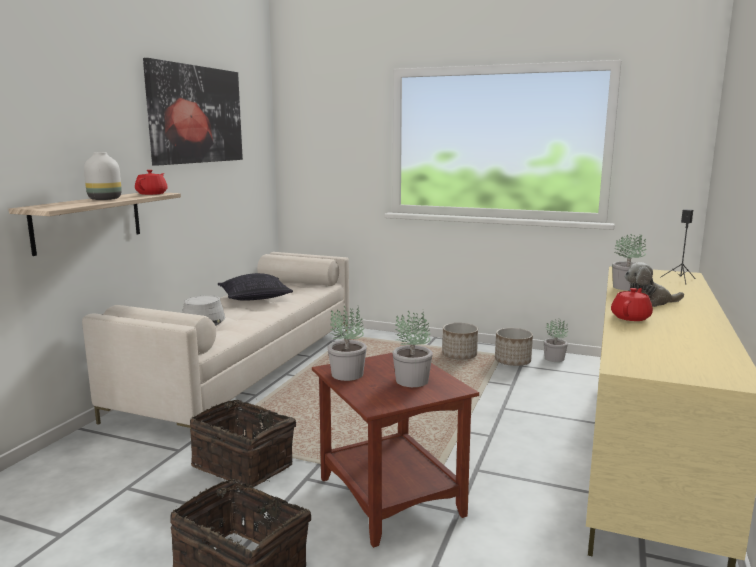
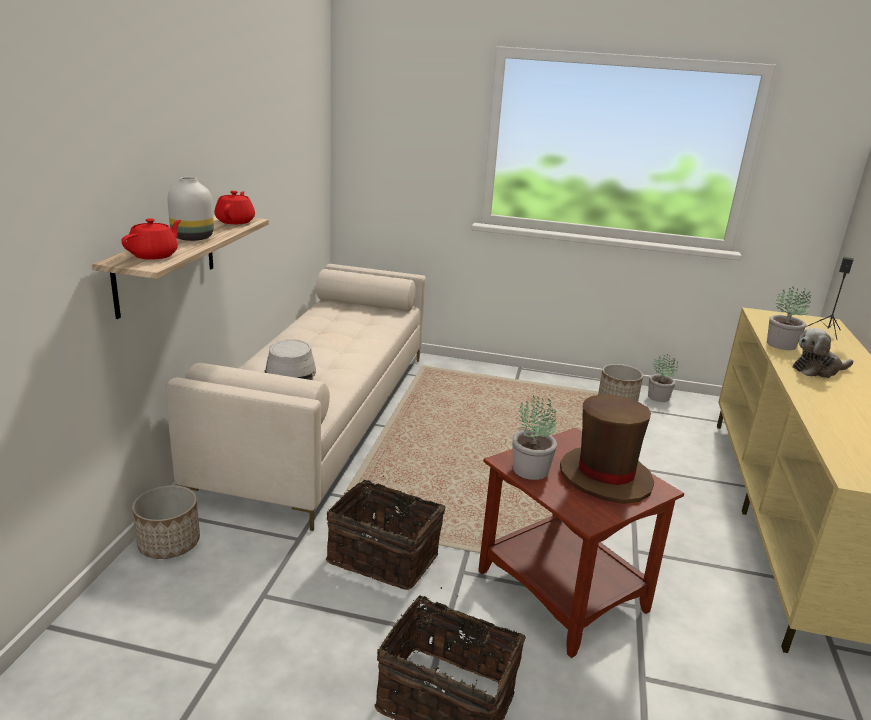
camera: 10 degrees left, 10 degrees up
picture [143,58,243,166] -> none
pillow [218,273,293,301] -> none
potted plant [393,309,433,387] -> brown hat [560,394,654,504]
planter [442,323,478,360] -> planter moved to [132,485,200,559]
red teapot [611,288,653,321] -> red teapot moved to [121,218,182,260]

